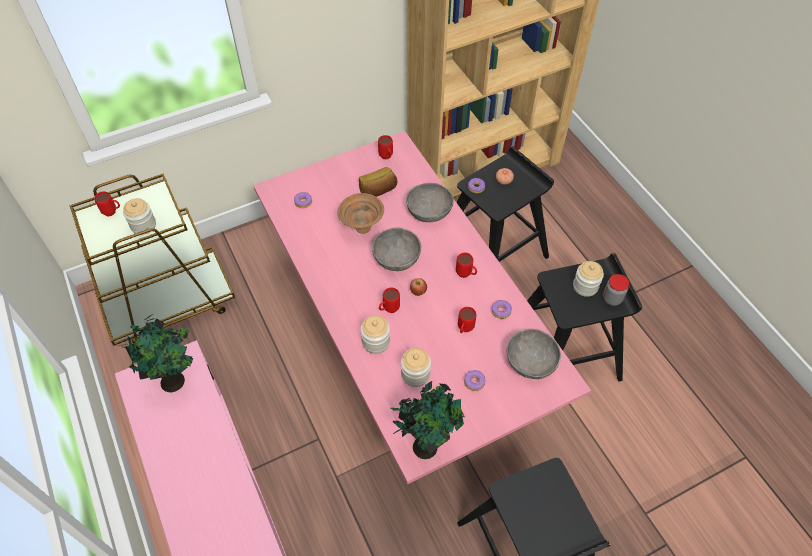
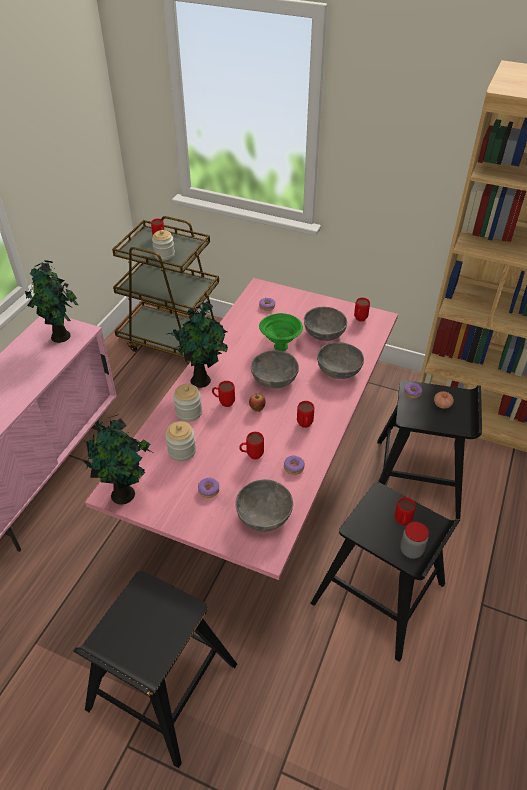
camera: 50 degrees right, 10 degrees down
brown bowl [337,193,384,234] -> green bowl [259,313,303,351]
bread [359,167,397,197] -> grey bowl [304,307,347,341]
jar [573,261,604,297] -> red mug [395,497,416,526]
none -> potted plant [168,300,228,388]

